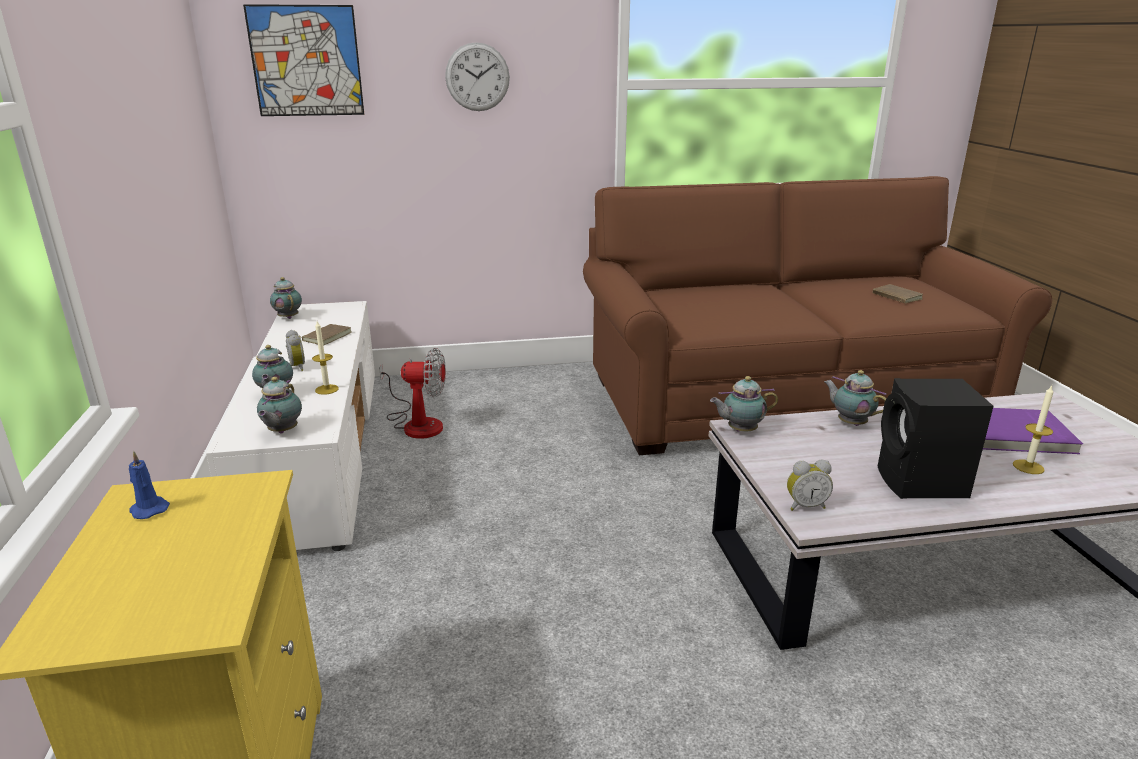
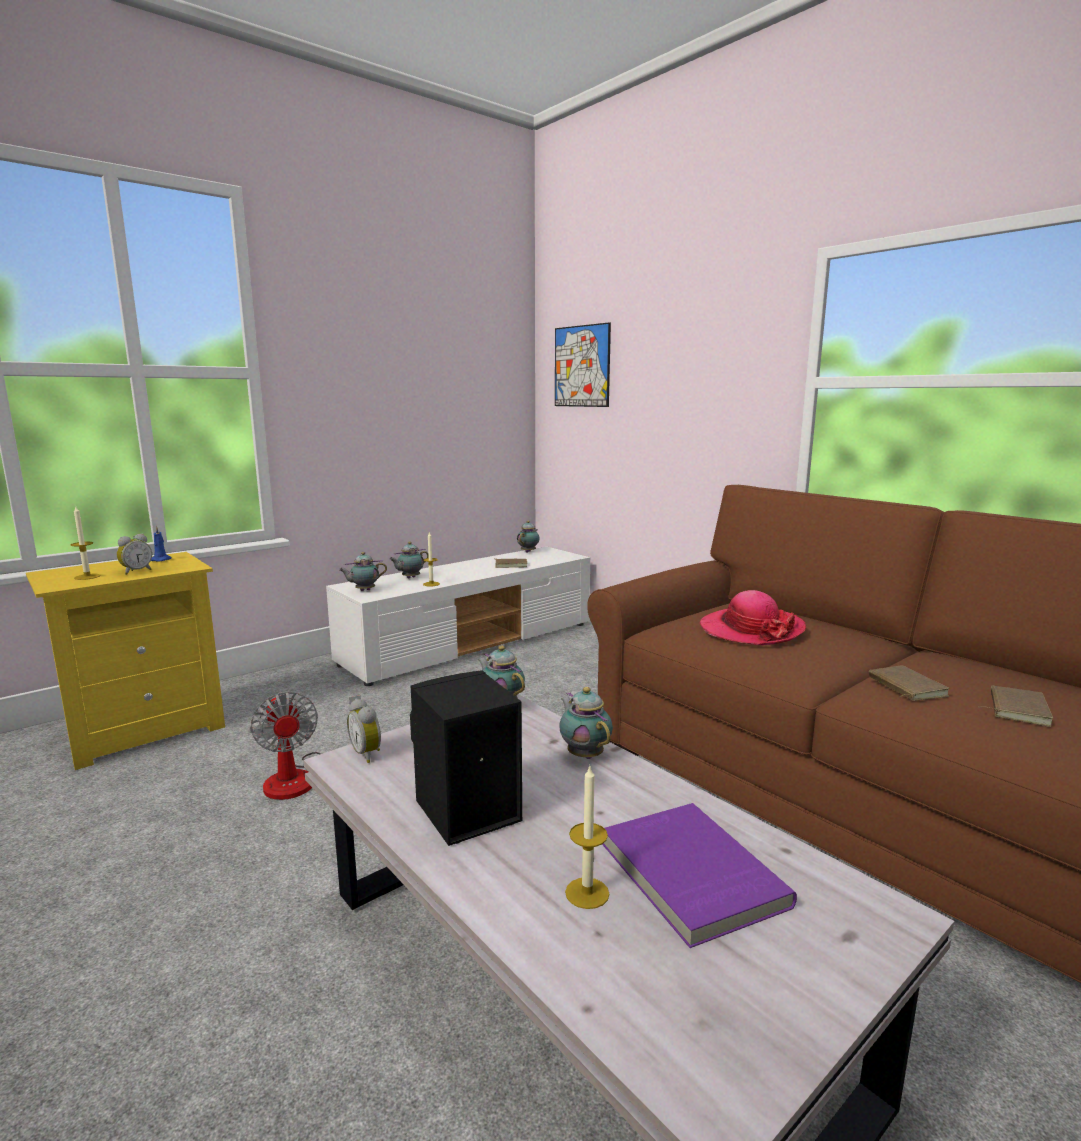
camera: 60 degrees right, 10 degrees down
alarm clock [286,330,305,371] -> alarm clock moved to [117,534,152,575]
fan [379,348,446,439] -> fan moved to [250,692,361,800]
wall clock [445,42,510,111] -> none
teapot [824,370,887,426] -> teapot turned 45 degrees counterclockwise [559,687,613,759]
none -> candle [71,505,101,580]
none -> hat [700,590,806,645]
none -> brown book [869,665,949,701]

